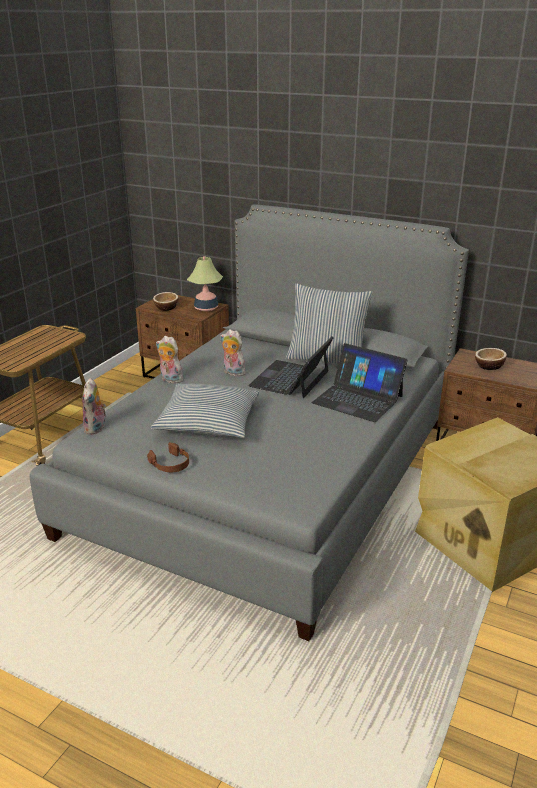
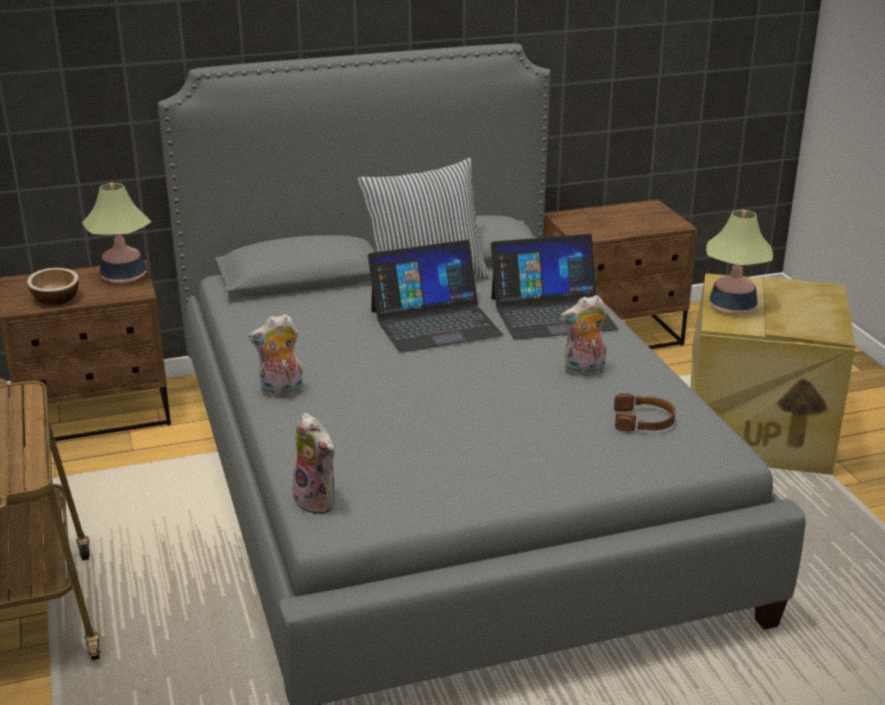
camera: 45 degrees left, 0 degrees up
brown headphones [147,442,189,472] -> brown headphones moved to [614,393,675,432]
pillow [151,383,260,438] -> none
plush toy [220,329,246,377] -> plush toy moved to [560,295,606,376]
laptop [248,336,334,398] -> laptop turned 90 degrees counterclockwise [368,240,503,353]
bowl [475,348,507,370] -> none
none -> table lamp [706,210,773,314]

